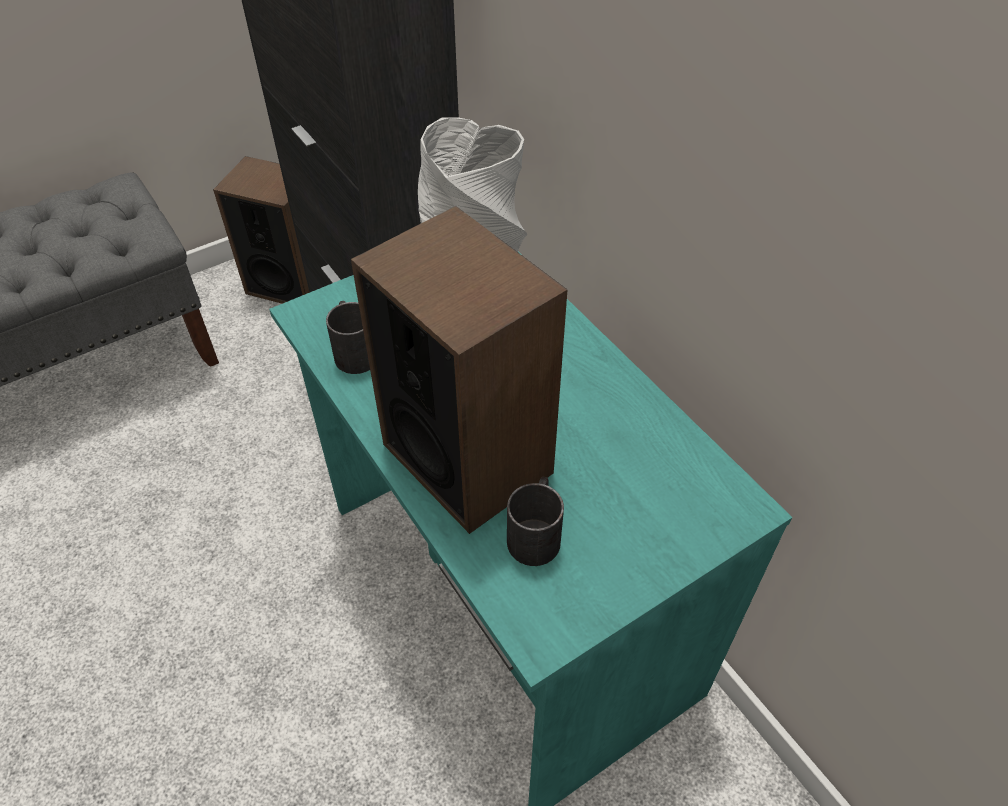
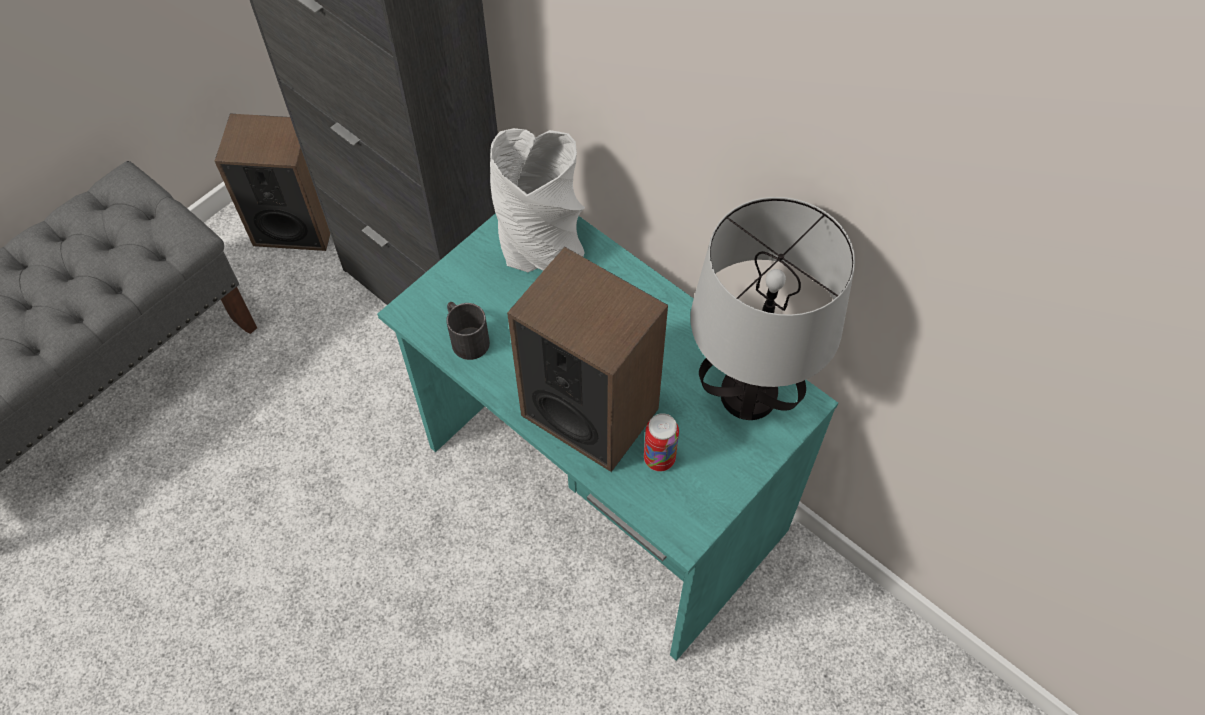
camera: 15 degrees left, 10 degrees up
black mug [507,477,564,566] -> can [644,413,679,472]
none -> table lamp [691,197,855,420]

